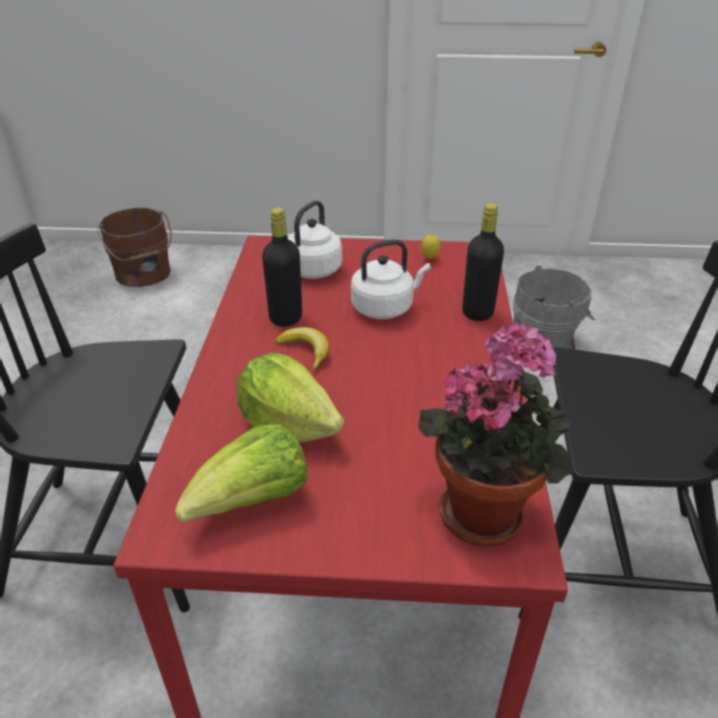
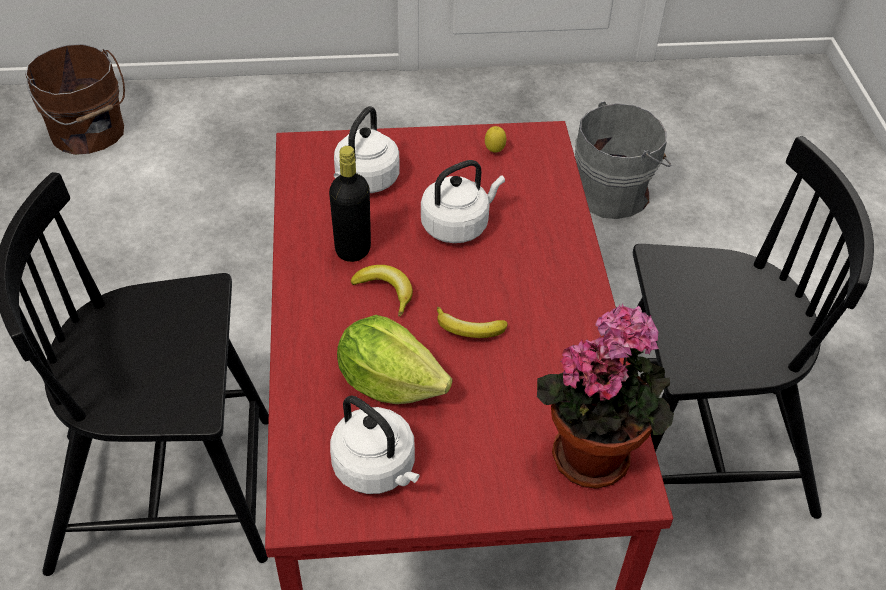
camera: 10 degrees left, 10 degrees up
lettuce [175,423,308,523] -> white kettle [330,396,420,494]
black bottle [462,203,504,321] -> none
none -> banana [437,307,508,338]

